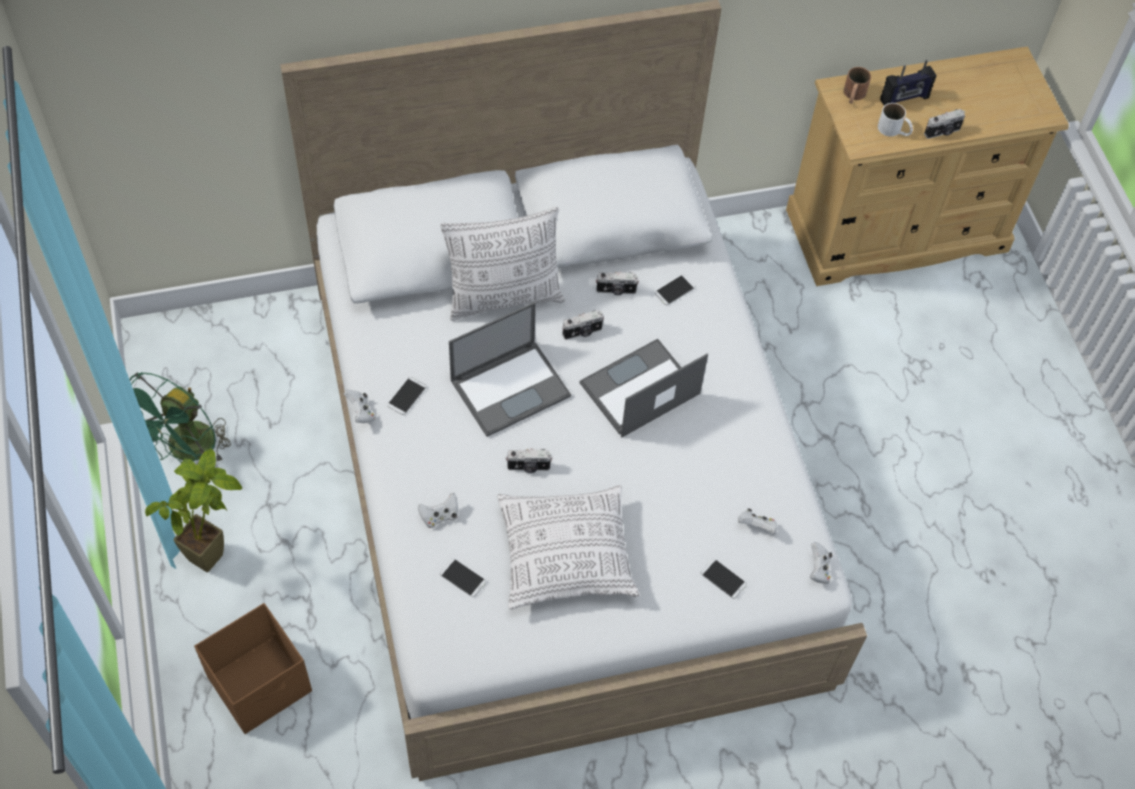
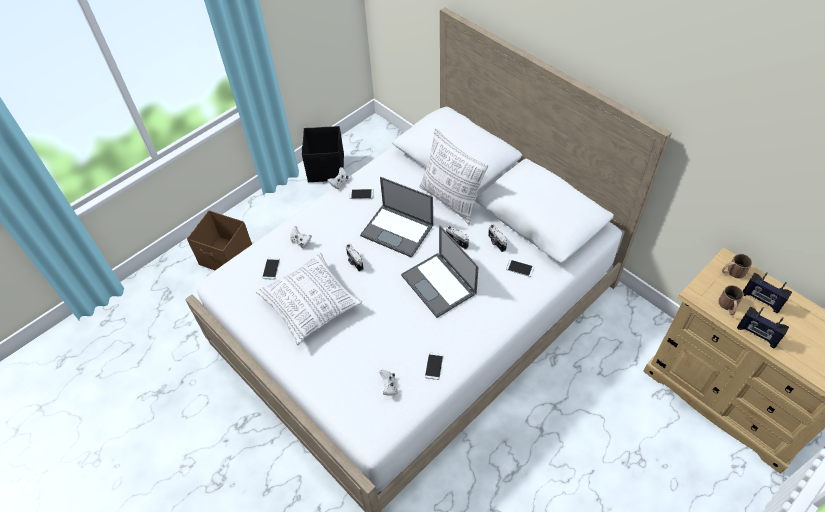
camera: 65 degrees right, 5 degrees down
green fan [129,372,231,463] -> black storage box [302,126,344,182]
potted plant [145,448,243,572] -> none
laptop [580,339,708,437] -> laptop turned 150 degrees counterclockwise [401,225,479,318]
phone [701,559,747,599] -> phone moved to [425,353,443,380]
white game controller [810,542,832,584] -> none
white mug [878,103,913,137] -> brown mug [719,285,744,315]
camera [924,109,965,139] -> radio [737,307,789,349]

